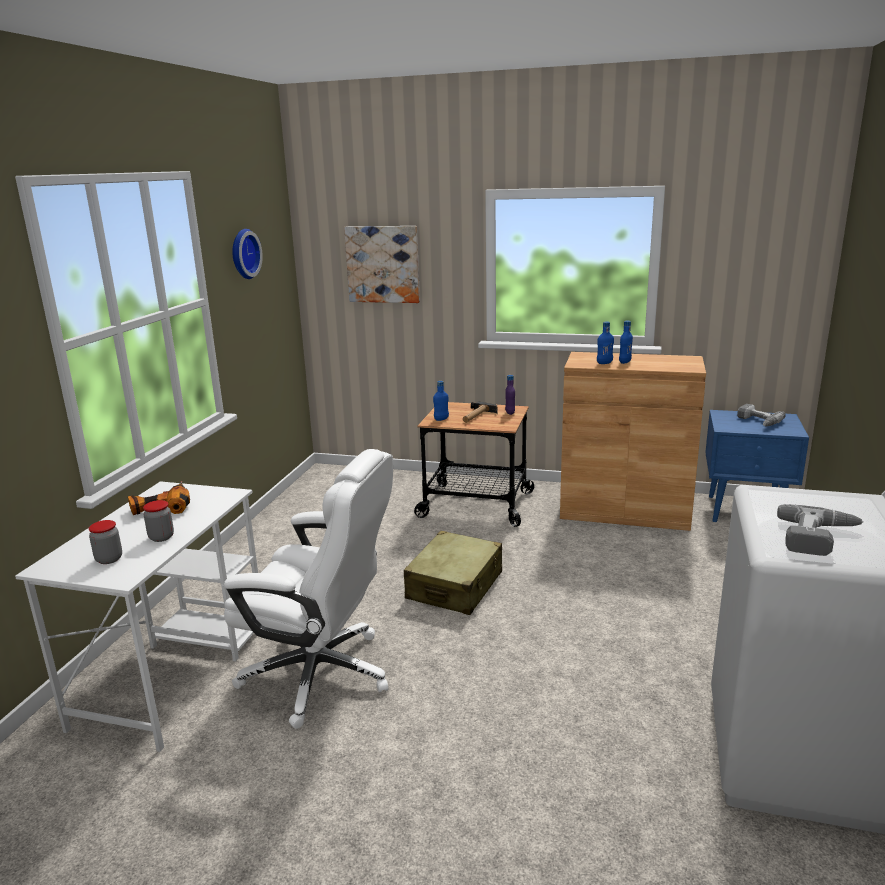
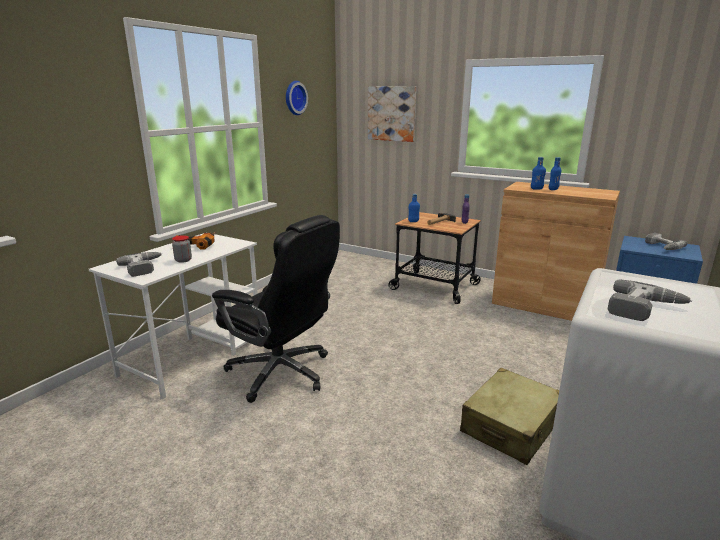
camera: 15 degrees right, 0 degrees up
jar [89,520,122,564] -> power drill [116,252,162,277]
white office chair [224,449,393,729] -> black office chair [212,215,340,403]
beige suitcase [404,531,502,615] -> beige suitcase moved to [460,368,559,465]

